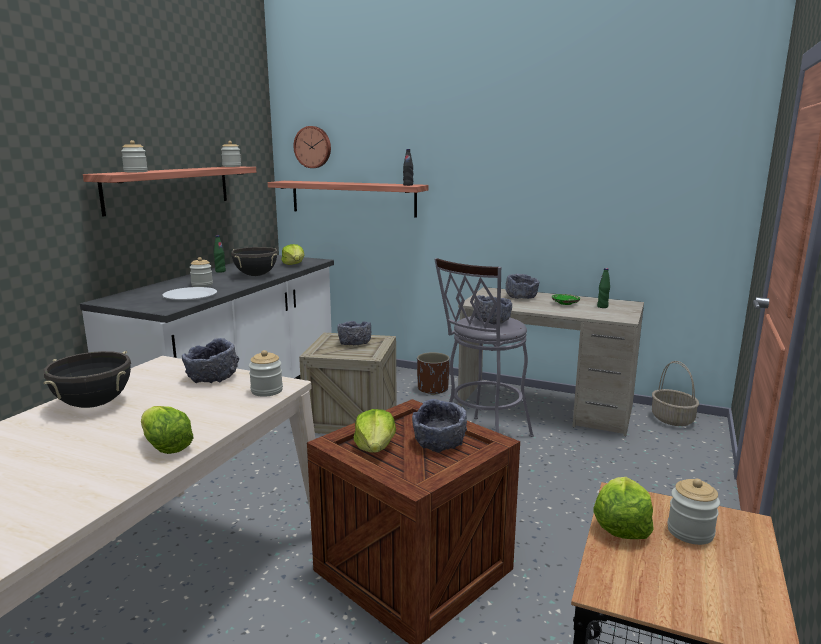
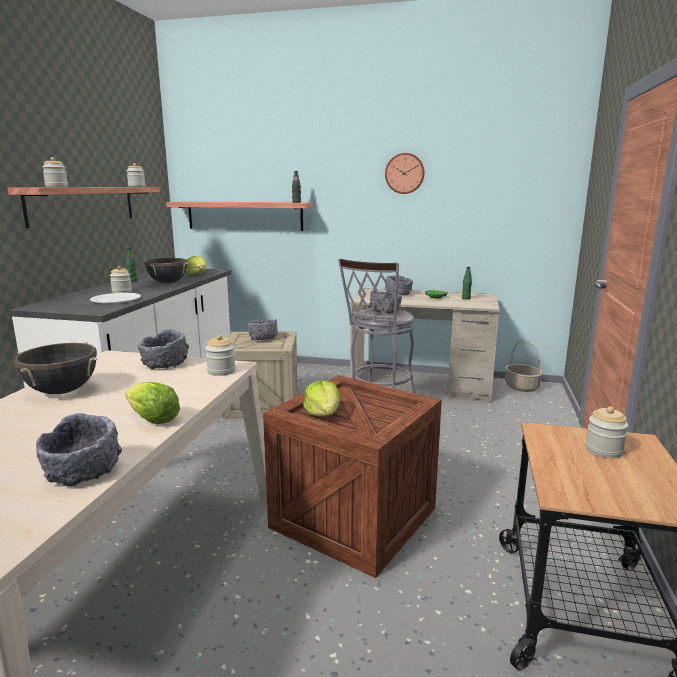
camera: 10 degrees left, 0 degrees up
wall clock [293,126,331,168] -> wall clock moved to [385,153,425,194]
grey bowl [412,399,467,452] -> grey bowl moved to [36,413,122,487]
brown planter [417,352,450,395] -> none
lettuce [594,477,654,539] -> none

